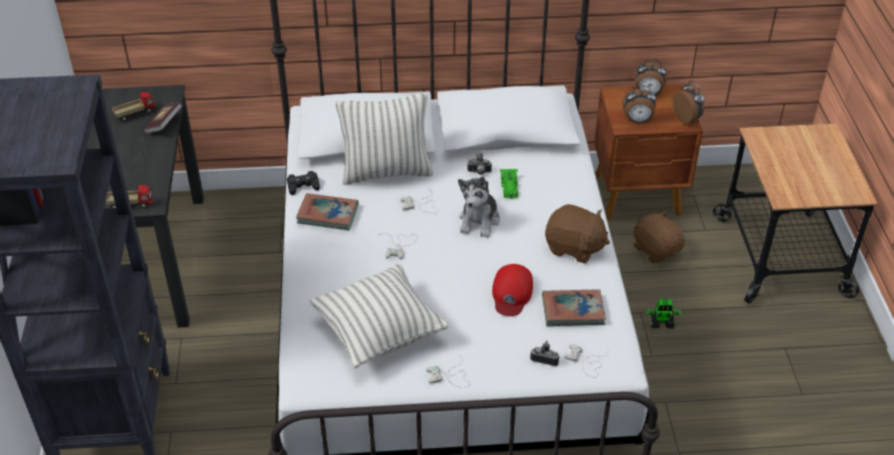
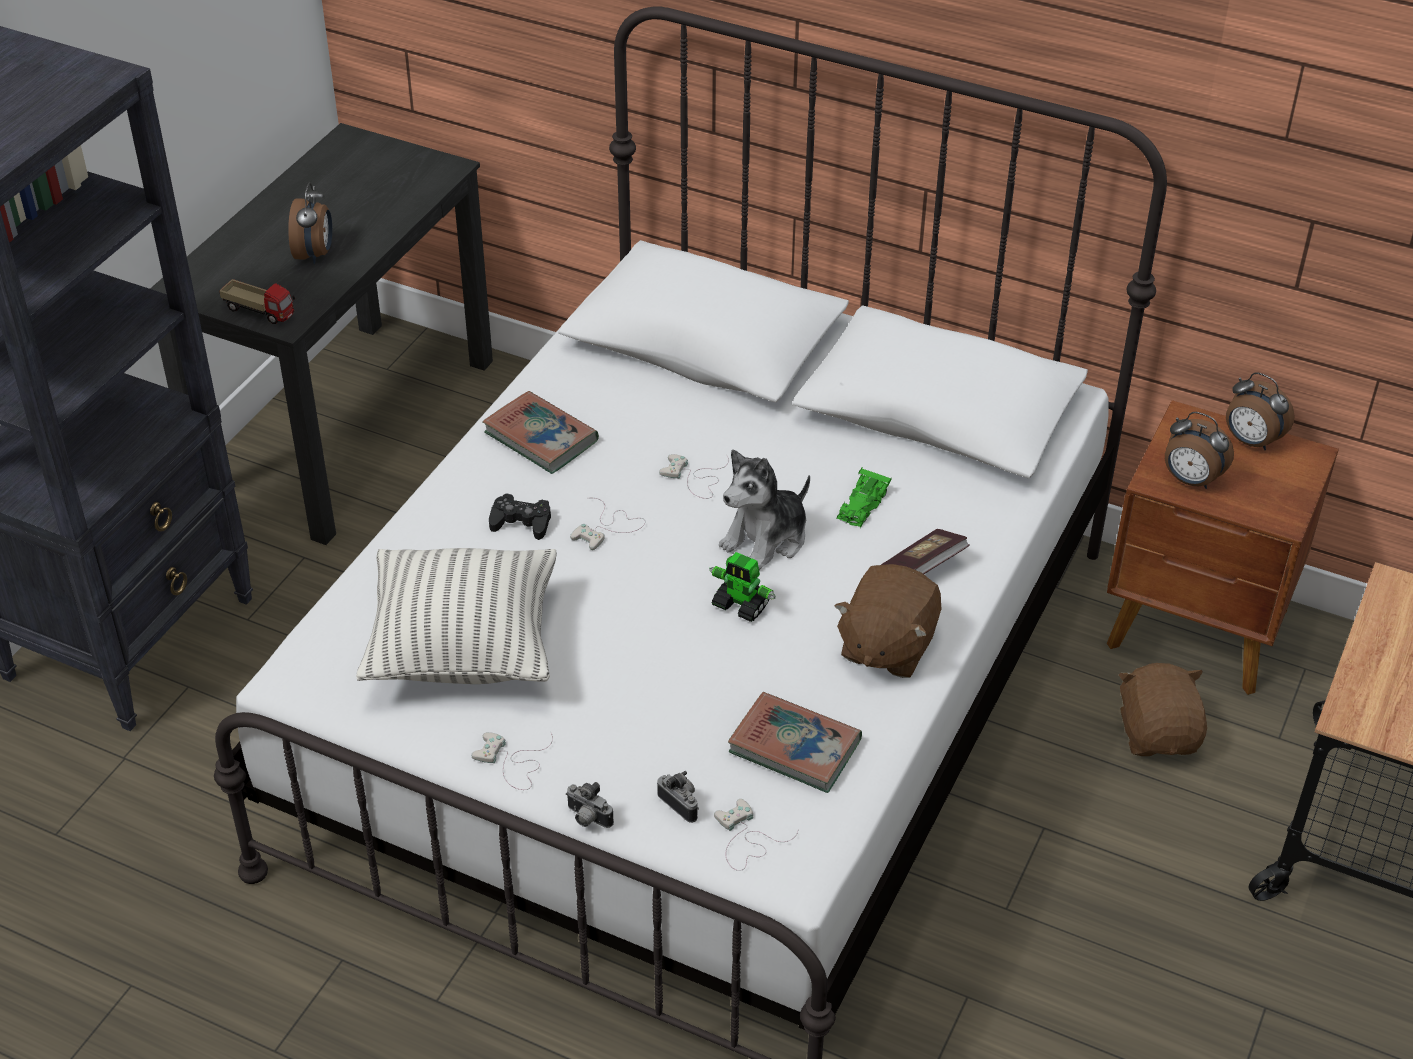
camera: 30 degrees right, 0 degrees up
toy truck [112,92,156,122] -> none
book [143,102,183,133] -> book moved to [881,529,970,574]
black game controller [287,171,320,195] -> black game controller moved to [489,493,551,540]
pillow [336,93,433,185] -> none
camera [467,153,492,175] -> camera moved to [566,782,614,828]
red cap [492,264,533,316] -> none
brown plush toy [545,204,610,263] -> brown plush toy turned 60 degrees clockwise [835,564,942,678]
toy robot [645,300,683,328] -> toy robot moved to [709,552,776,622]
alarm clock [673,80,705,124] -> alarm clock moved to [288,182,332,264]

